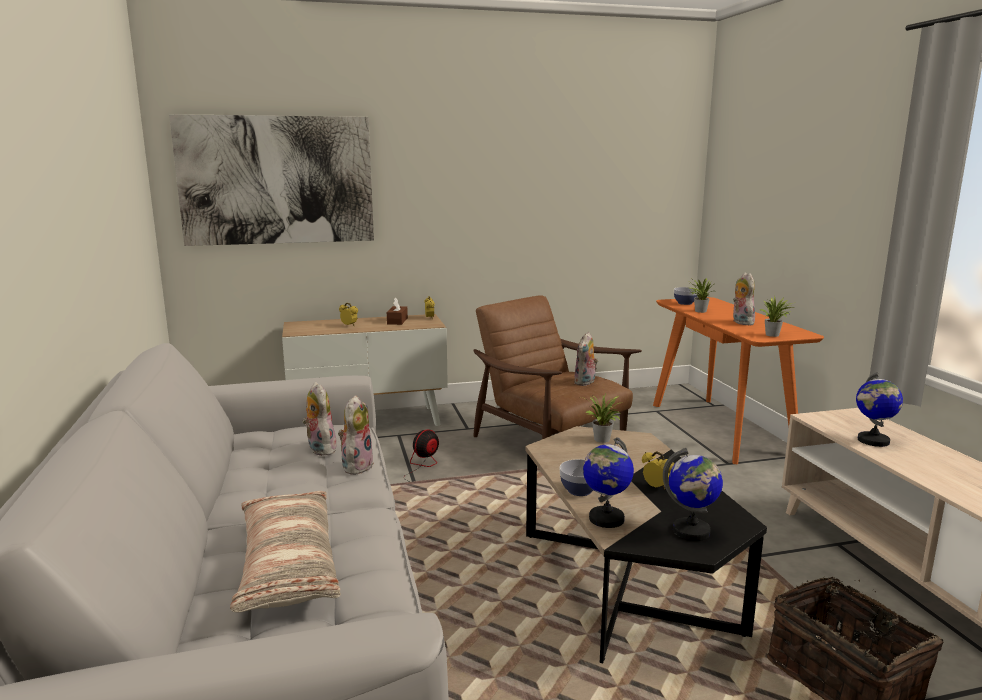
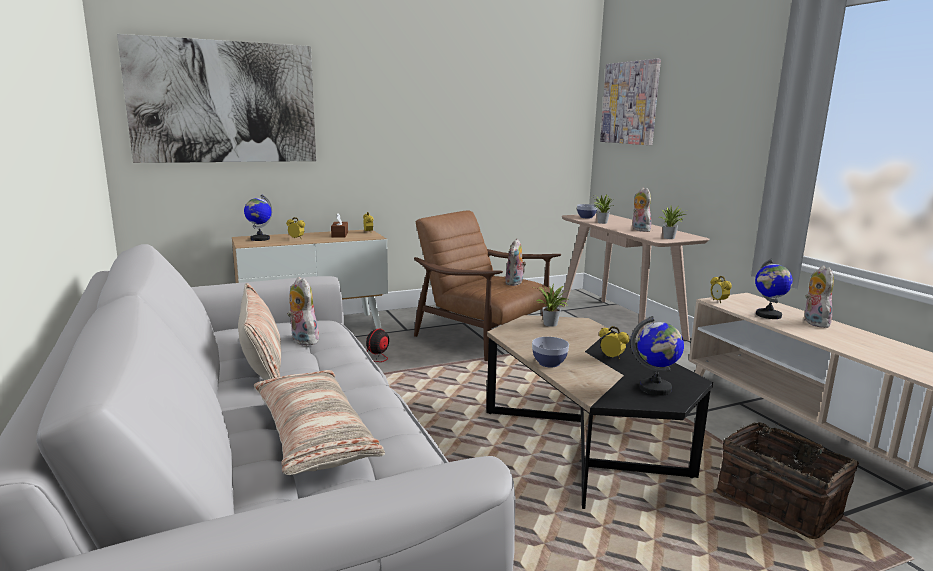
camera: 10 degrees left, 0 degrees up
plush toy [338,395,374,475] -> plush toy moved to [804,265,834,328]
globe [583,437,634,528] -> globe moved to [244,195,272,241]
orange console table [653,297,824,464] -> beige console table [560,214,709,340]
none -> pillow [238,283,281,380]
none -> picture [600,59,661,145]
none -> alarm clock [710,276,732,303]

